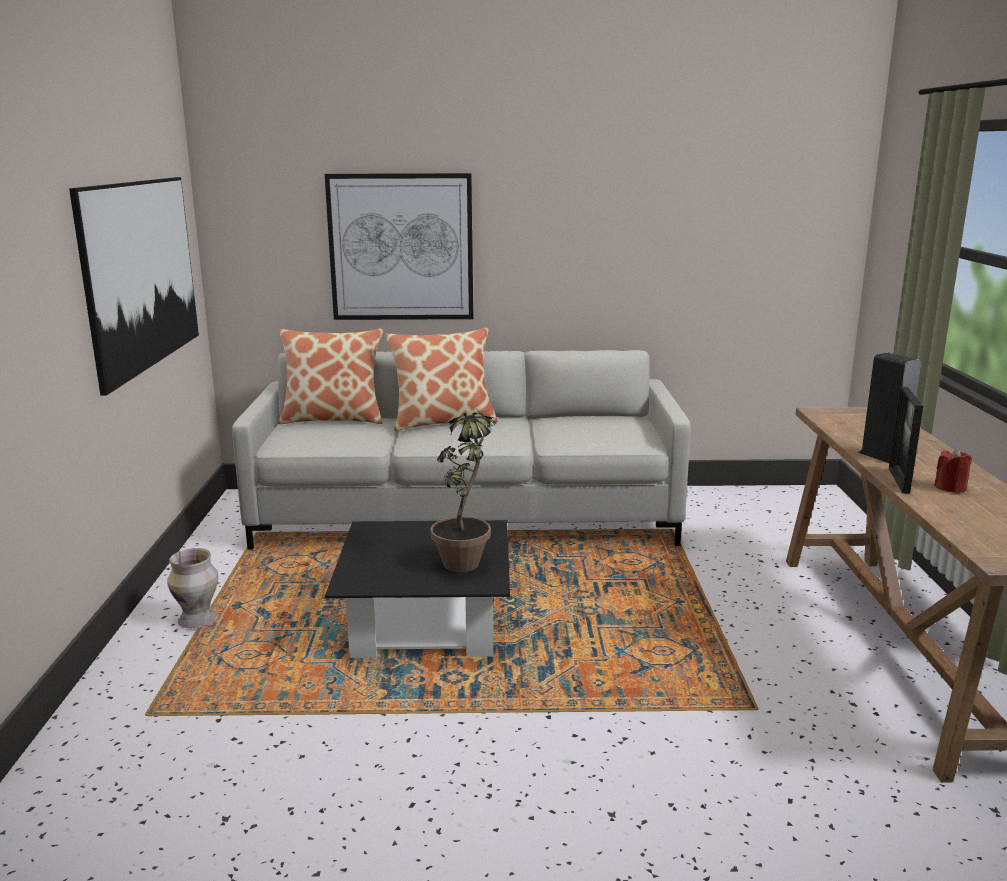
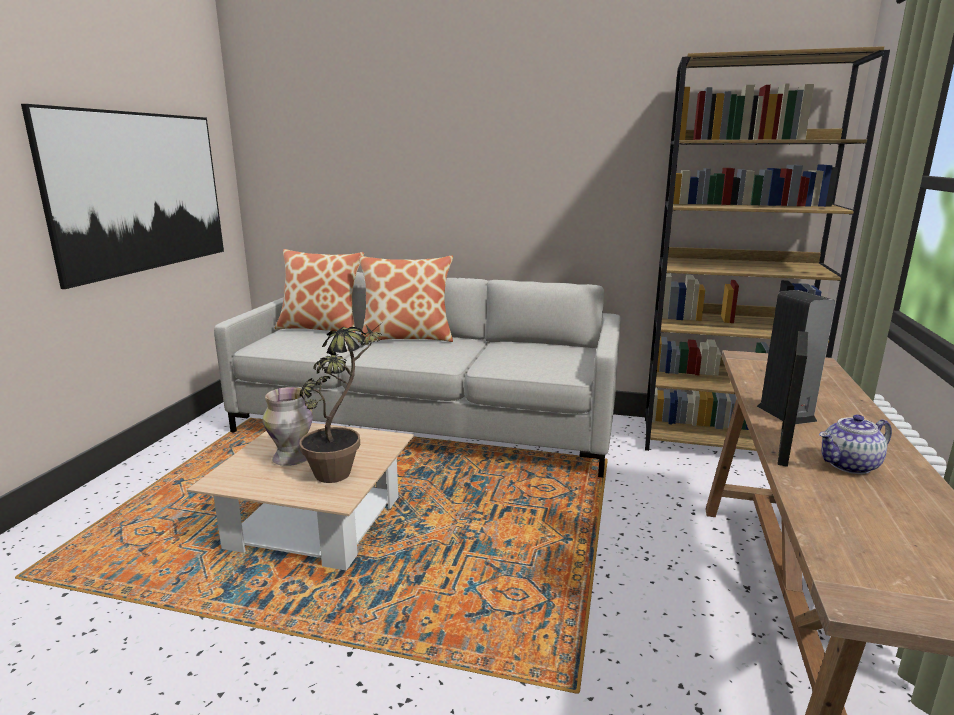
camera: 15 degrees right, 0 degrees up
vase [167,548,219,628] -> vase moved to [263,387,313,466]
picture [325,173,473,320] -> none
black coffee table [325,520,510,658] -> beige coffee table [187,423,414,570]
red candle [934,449,972,493] -> teapot [819,415,892,474]
none -> brown bookcase [645,46,890,451]

